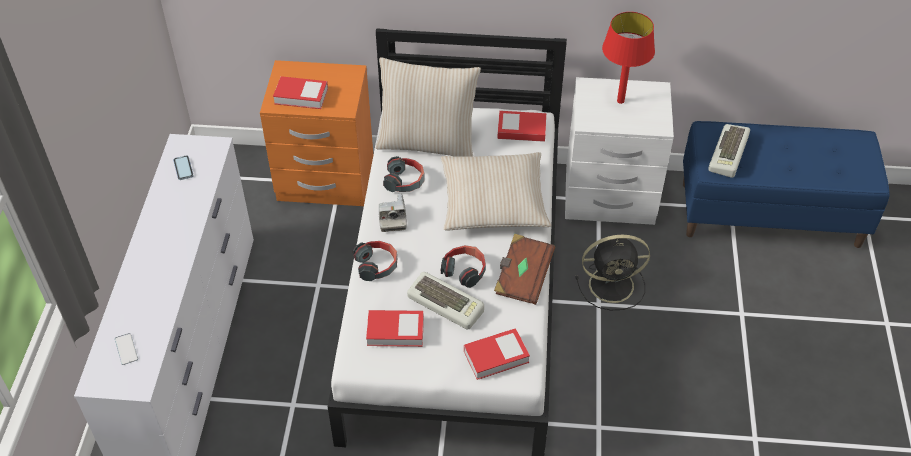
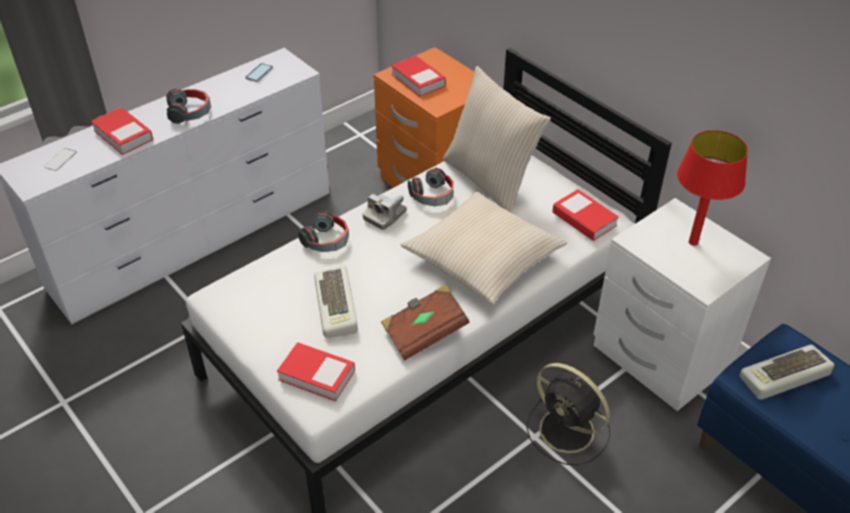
camera: 45 degrees right, 5 degrees down
book [366,310,424,347] -> book moved to [91,107,153,155]
headphones [441,245,486,288] -> headphones moved to [166,88,211,124]

